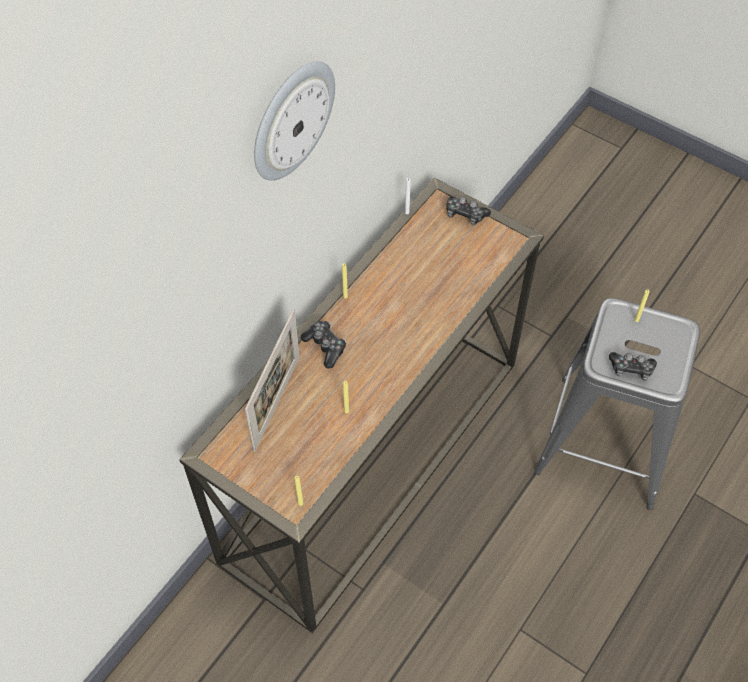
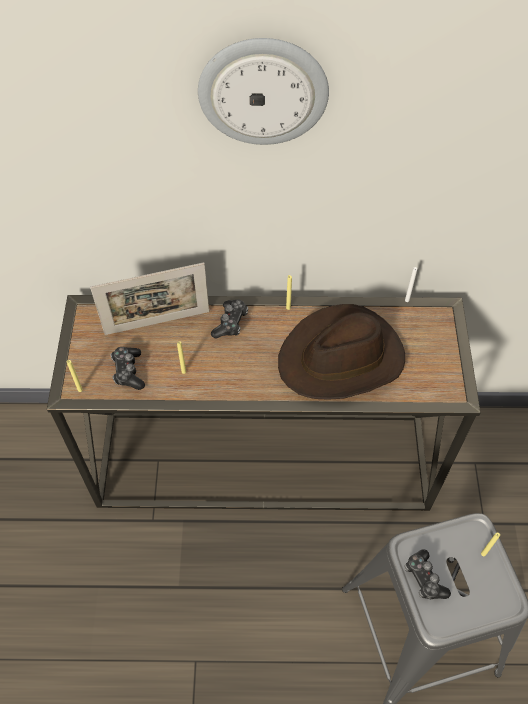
camera: 55 degrees right, 0 degrees up
game controller [446,197,491,226] -> game controller moved to [110,347,145,390]
none -> brown hat [278,304,405,400]

